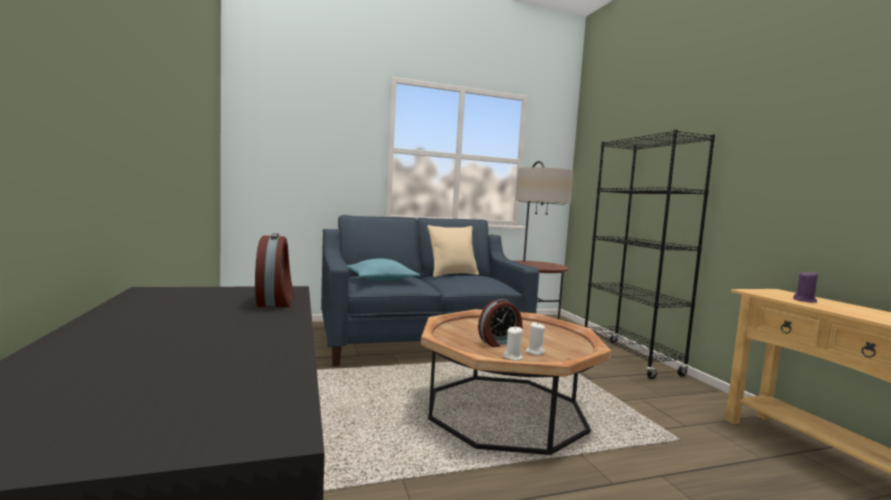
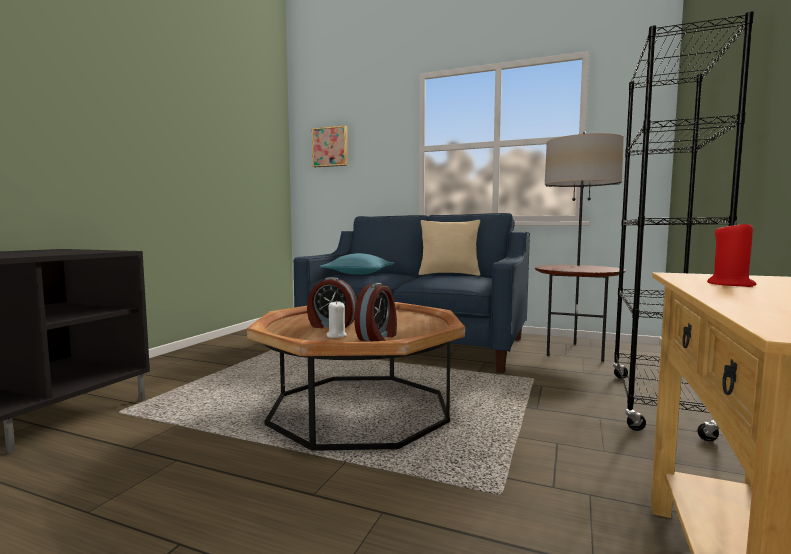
camera: 40 degrees right, 0 degrees up
alarm clock [255,233,294,307] -> alarm clock moved to [354,283,397,341]
white candle [503,326,523,360] -> none
purple candle [793,272,818,302] -> red candle [707,221,756,287]
none -> picture [312,125,348,167]

